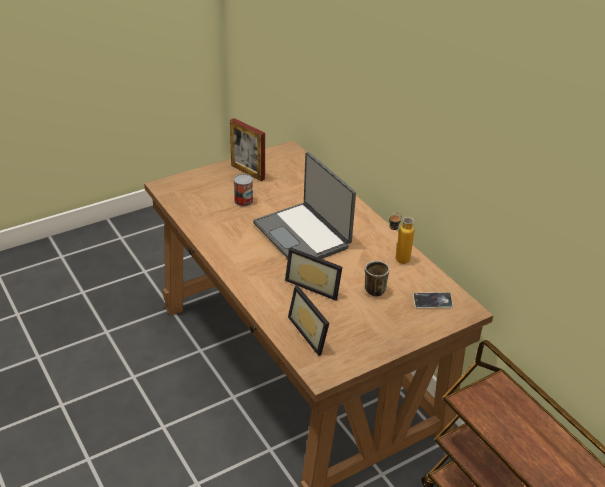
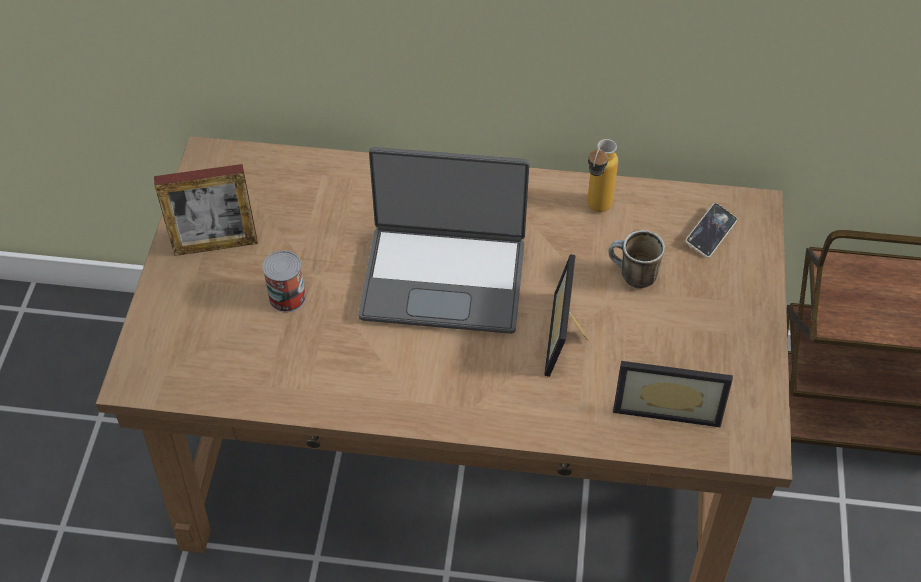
camera: 50 degrees left, 15 degrees up
picture frame [285,247,342,301] -> picture frame turned 120 degrees clockwise [544,254,589,377]

